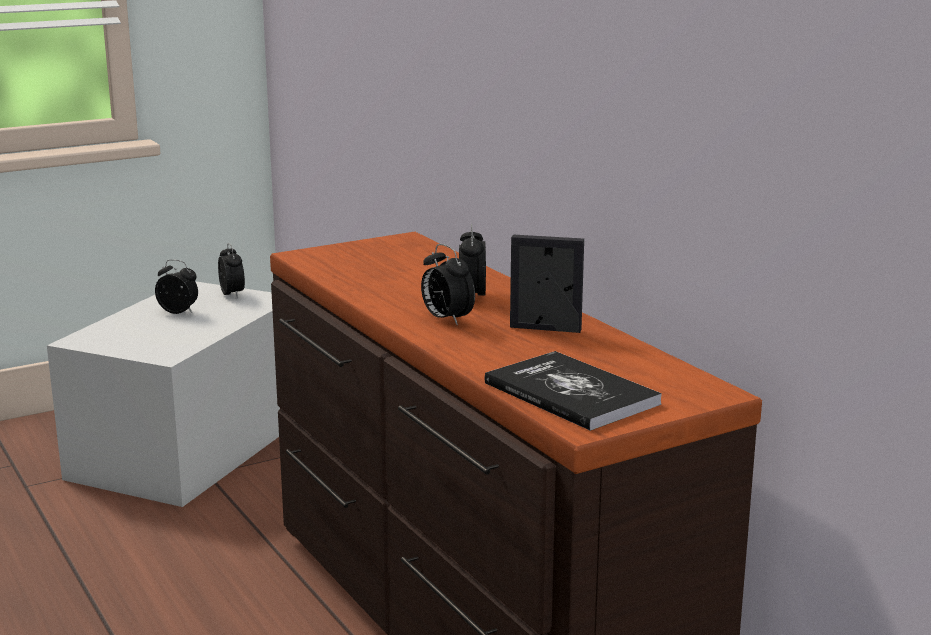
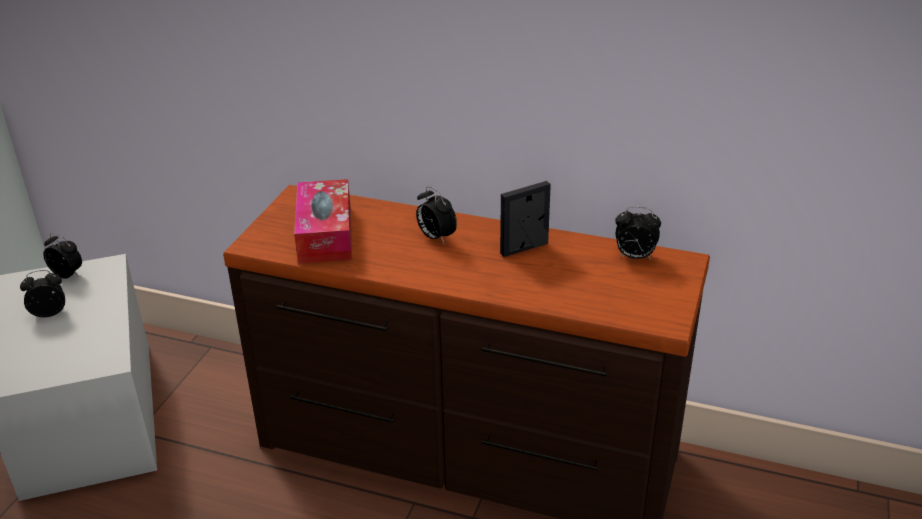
camera: 40 degrees left, 15 degrees up
alarm clock [421,244,475,326] -> alarm clock moved to [615,206,661,259]
book [484,351,662,431] -> none
none -> tissue box [294,179,352,264]

